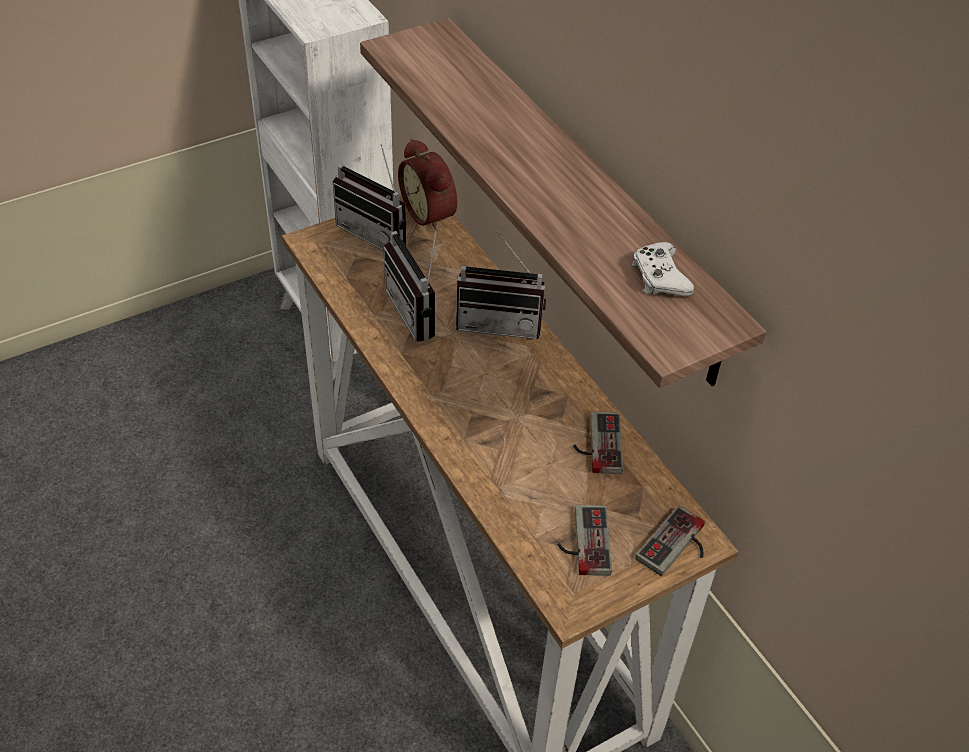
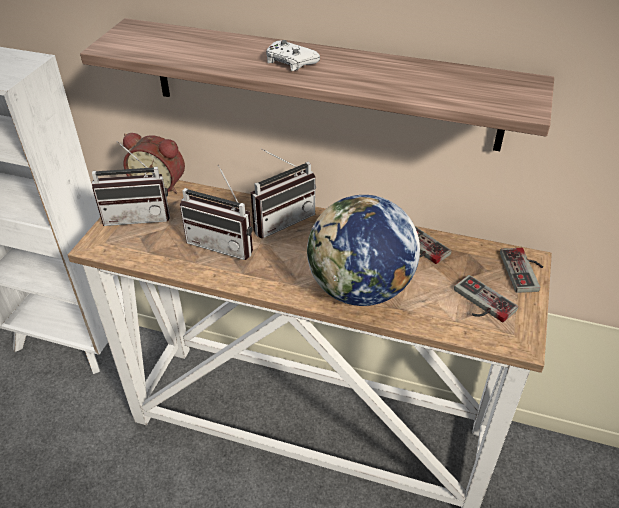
camera: 40 degrees left, 5 degrees down
white game controller [632,242,694,297] -> white game controller moved to [266,40,320,71]
none -> globe [307,195,420,306]

